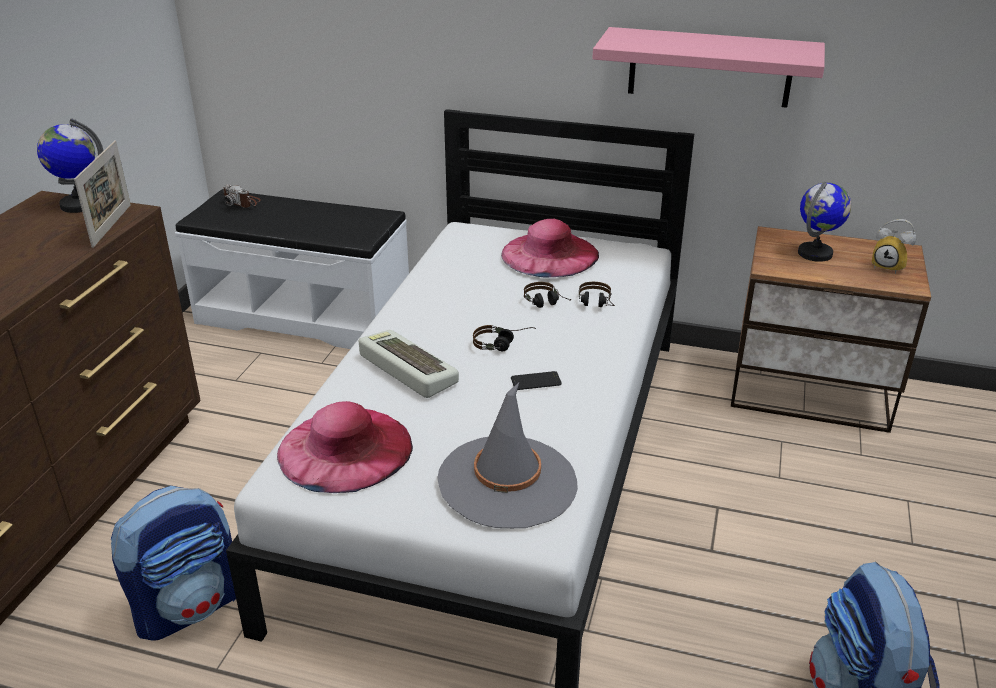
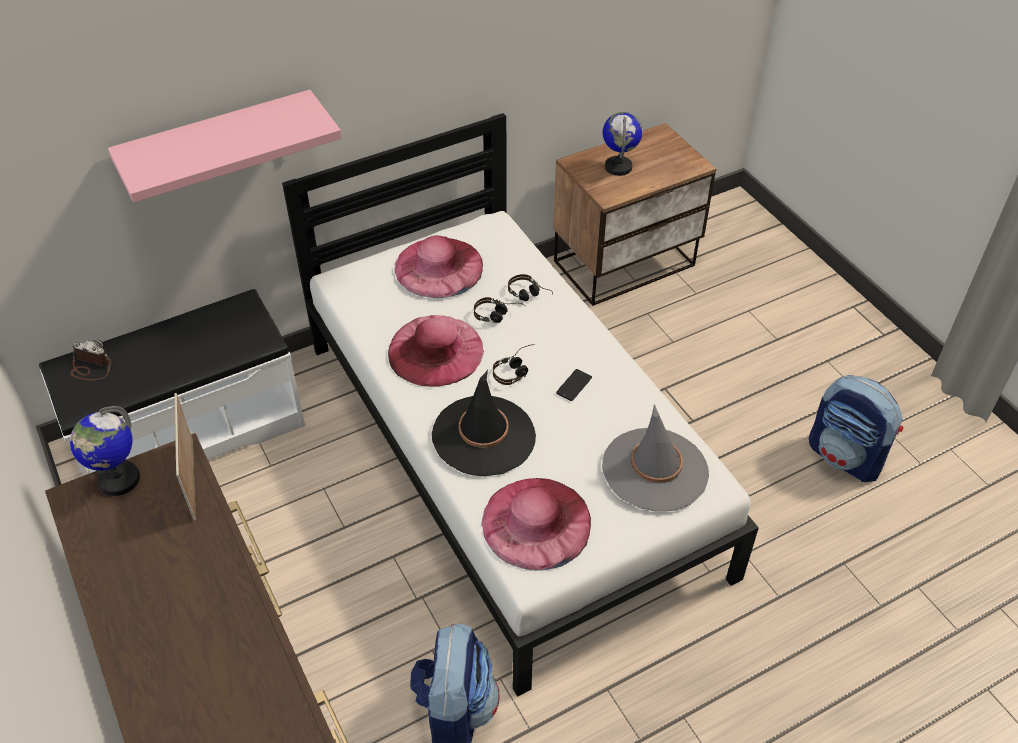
camera: 45 degrees left, 15 degrees up
picture frame [74,140,131,248] -> picture frame turned 150 degrees counterclockwise [174,393,196,521]
camera [223,184,261,208] -> camera turned 150 degrees counterclockwise [71,339,111,380]
keyboard [359,330,459,398] -> black hat [432,370,536,476]
pink shelf [592,27,825,108] -> pink shelf moved to [108,90,342,202]
alarm clock [872,219,917,274] -> none
none -> pink hat [388,315,484,387]

